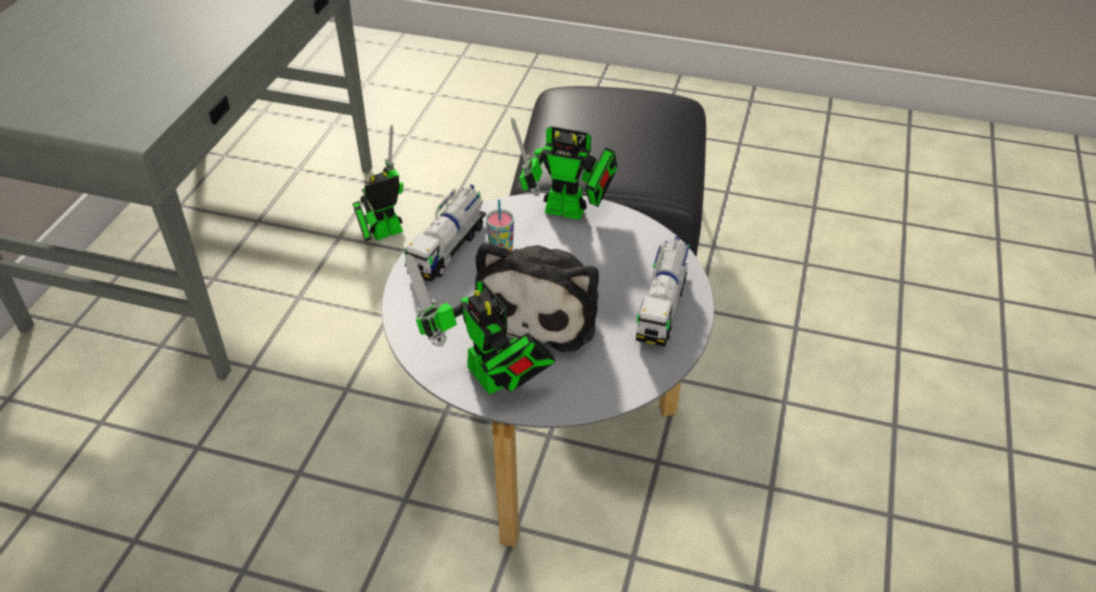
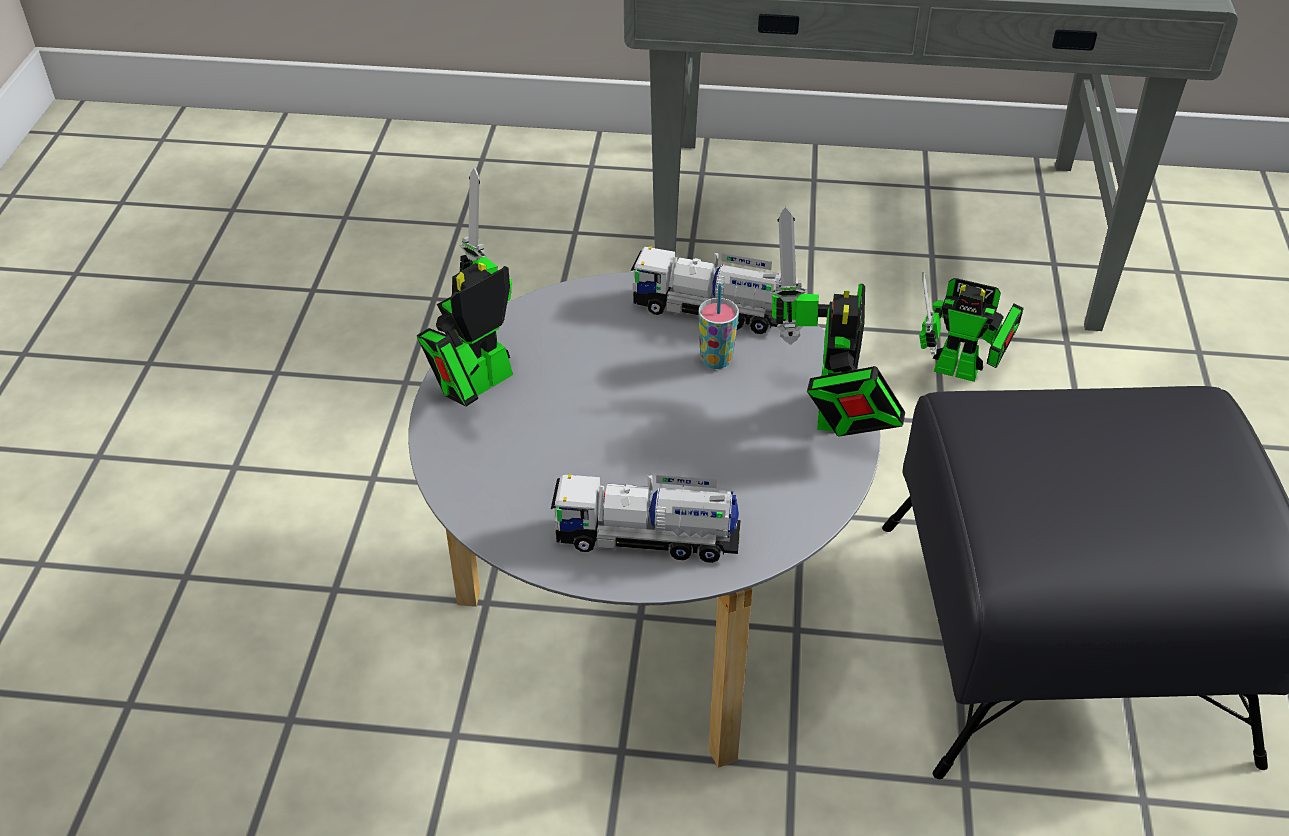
camera: 80 degrees right, 0 degrees up
toy robot [352,125,404,242] -> toy robot turned 150 degrees clockwise [919,272,1024,382]
plush toy [475,241,599,353] -> none

